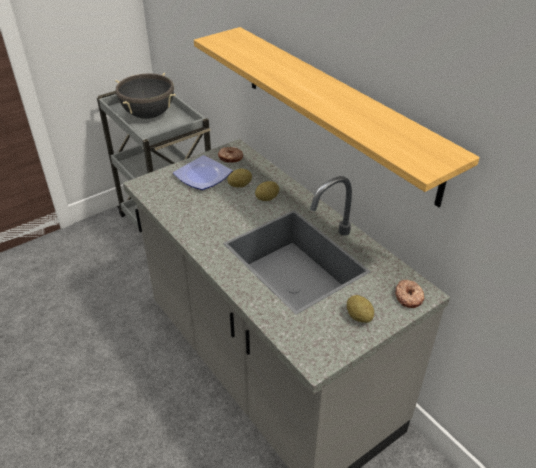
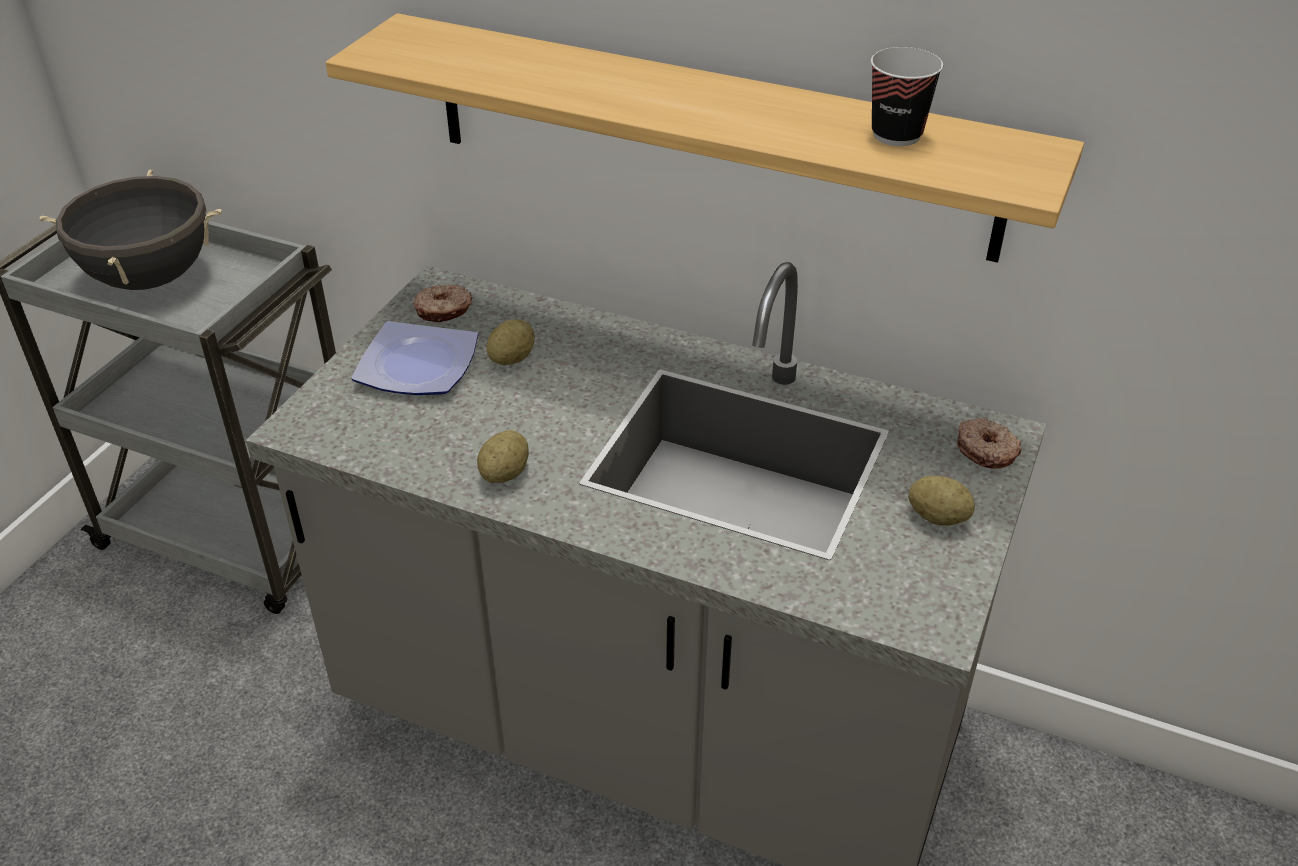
camera: 30 degrees left, 0 degrees up
potato [255,181,279,201] -> potato moved to [477,430,529,483]
none -> cup [871,47,943,146]

